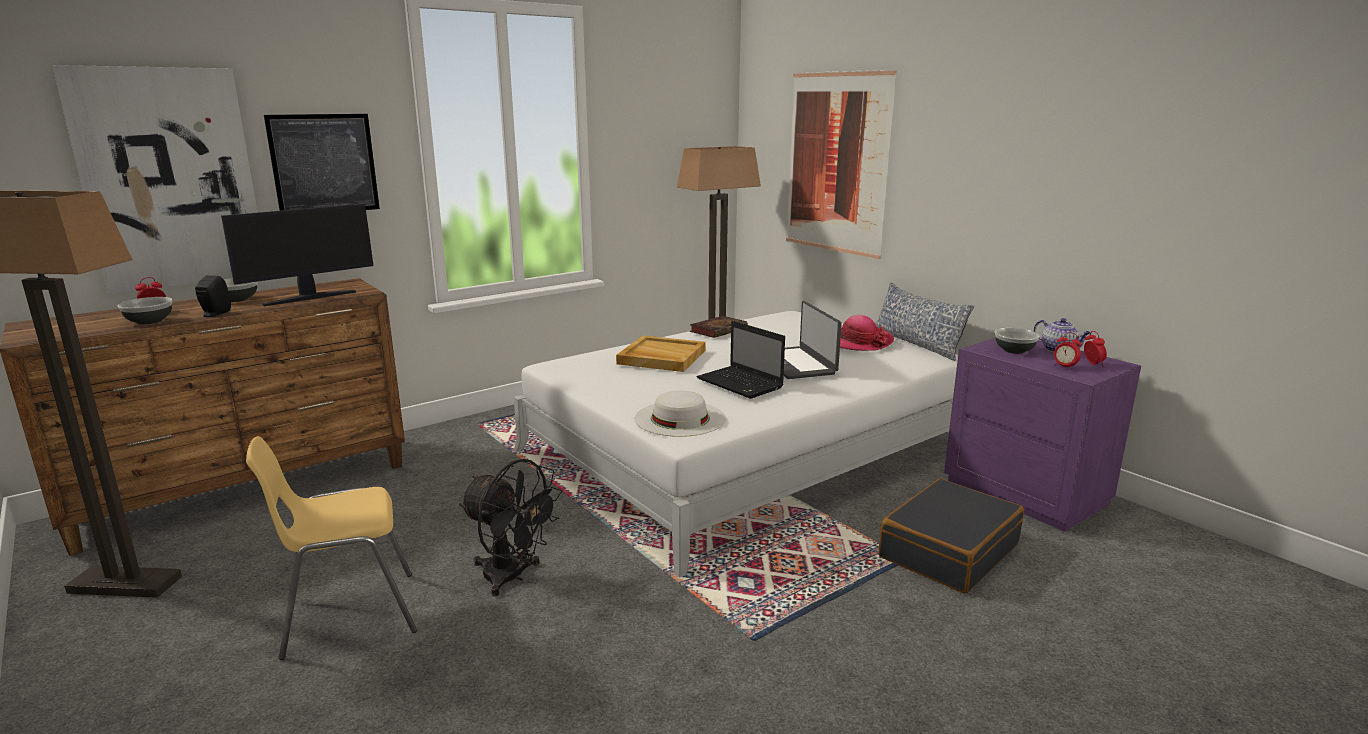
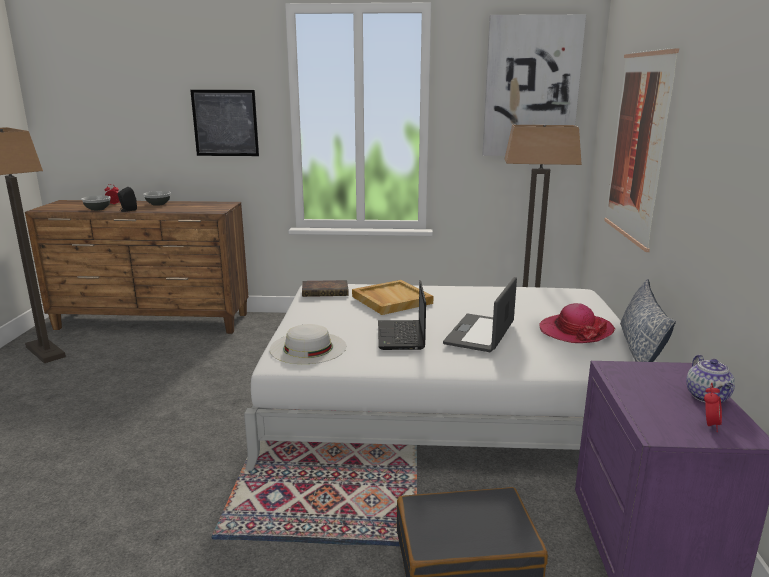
camera: 40 degrees right, 0 degrees up
picture [52,65,258,294] -> picture moved to [482,14,586,156]
monitor [221,204,374,306] -> none
yellow chair [246,436,417,660] -> none
black fan [459,459,562,596] -> none
book [690,316,748,338] -> book moved to [302,280,348,297]
bowl [995,328,1039,354] -> none
alarm clock [1054,332,1082,370] -> none

